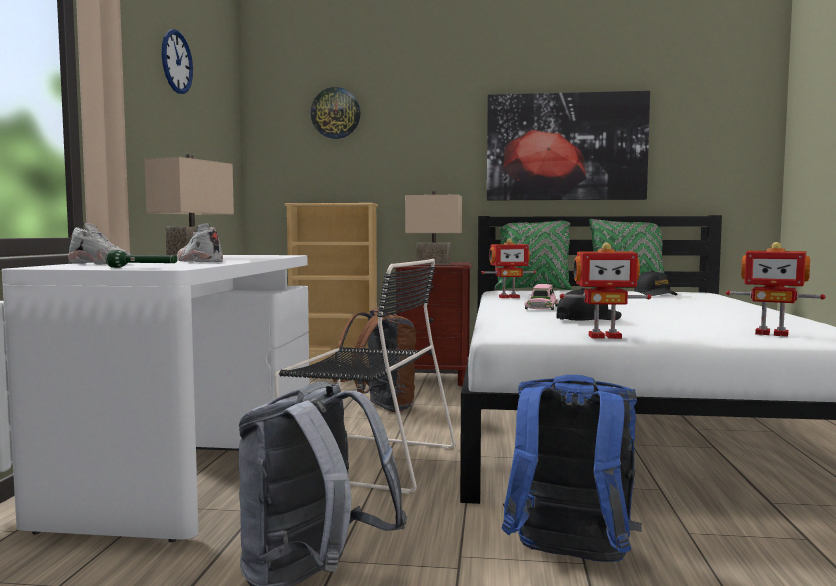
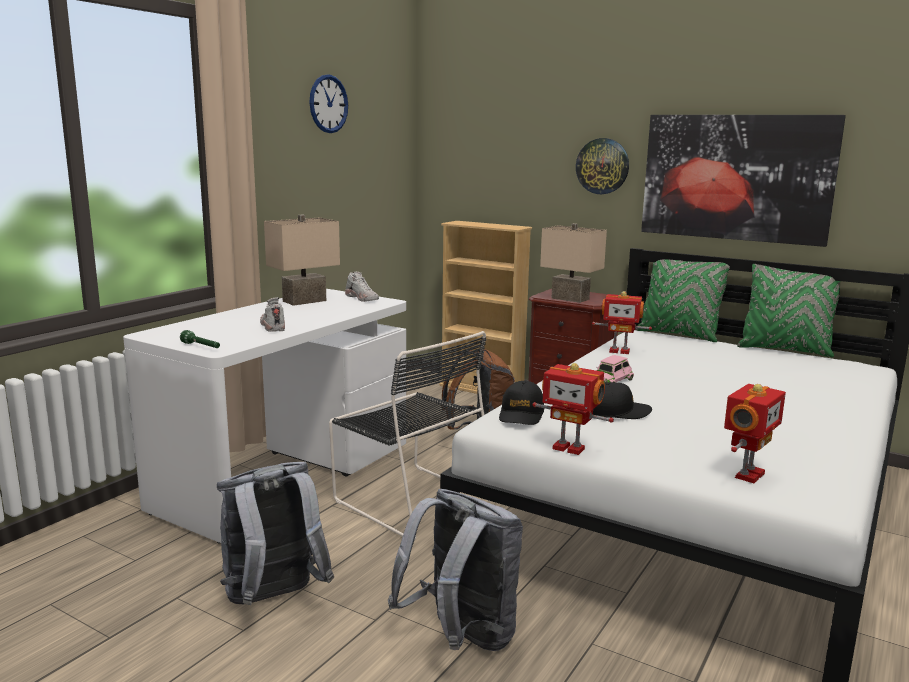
camera: 25 degrees right, 10 degrees up
white shoe [68,223,131,265] -> white shoe moved to [345,272,379,302]
wall clock [311,87,360,139] -> wall clock moved to [576,138,629,194]
blue backpack [502,375,642,562] -> grey backpack [388,489,523,651]
black cap [634,271,678,296] -> black cap moved to [499,381,544,425]
toy robot [726,242,826,337] -> toy robot turned 105 degrees counterclockwise [724,384,786,483]

